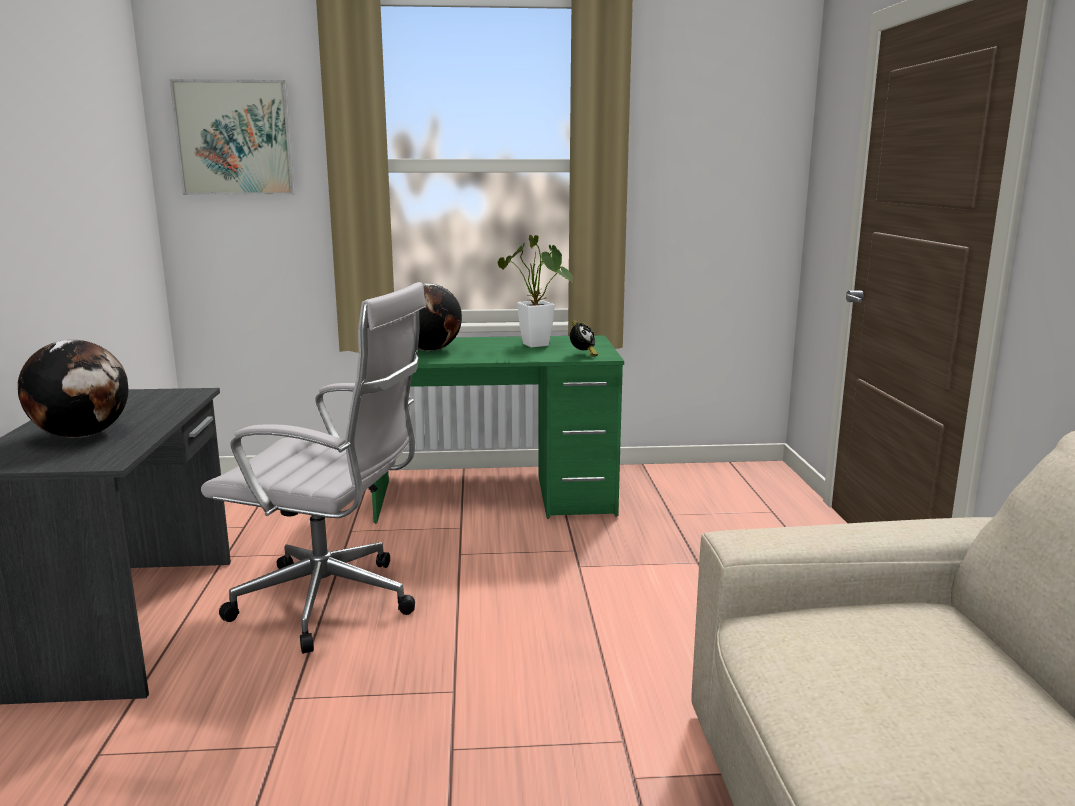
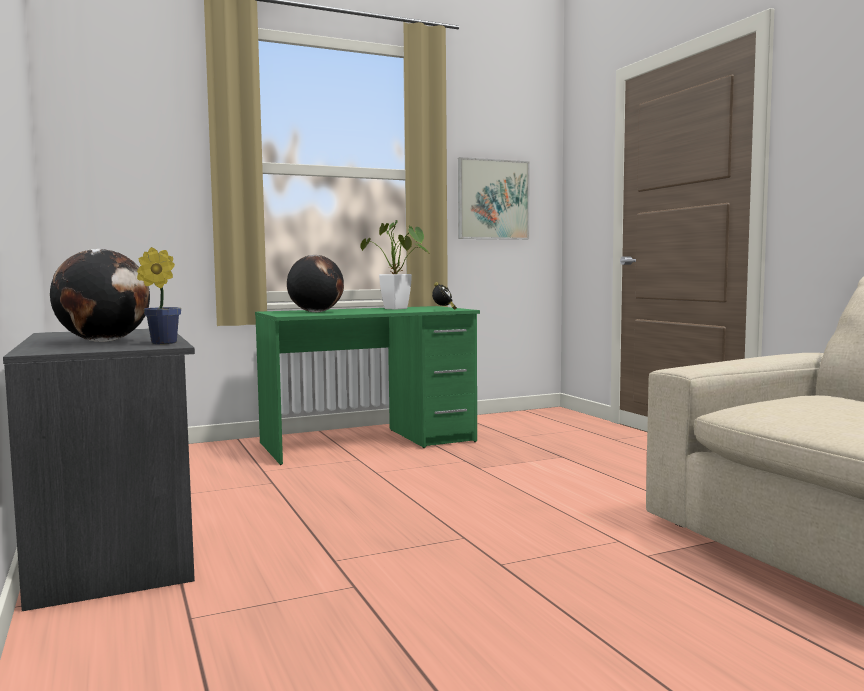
camera: 20 degrees left, 10 degrees down
picture [170,79,295,195] -> picture moved to [458,157,530,240]
white office chair [201,282,426,654] -> none
none -> potted plant [137,247,181,344]

